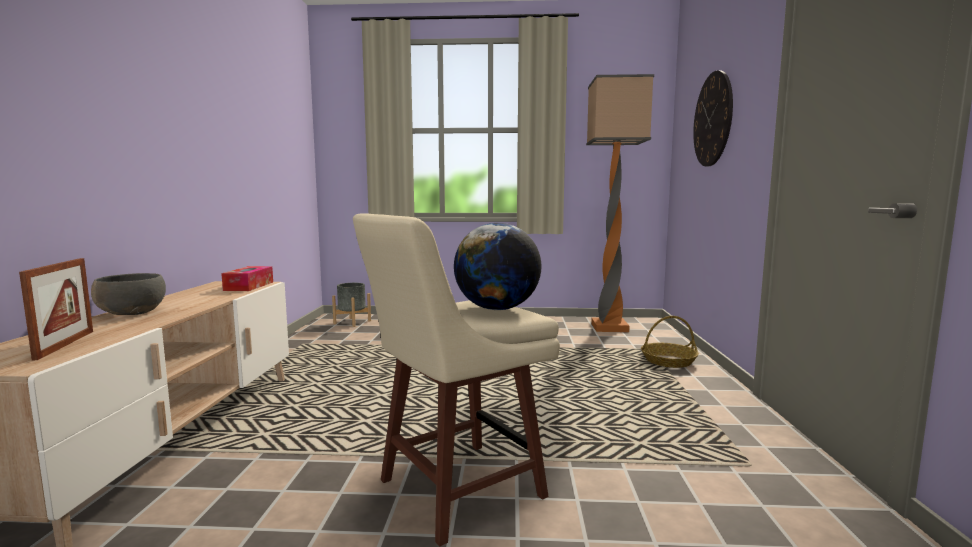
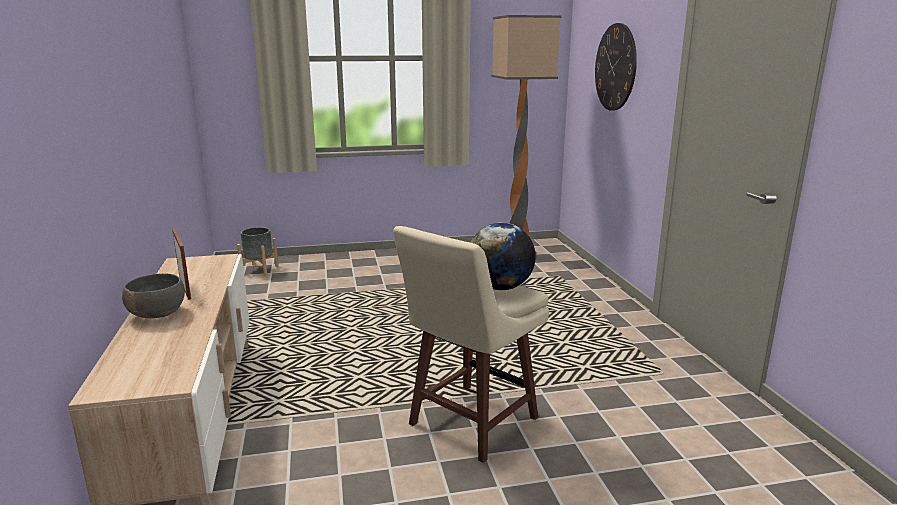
camera: 15 degrees left, 10 degrees up
picture frame [19,258,93,361] -> picture frame moved to [172,228,191,300]
tissue box [221,266,273,291] -> none
basket [641,316,699,368] -> none

